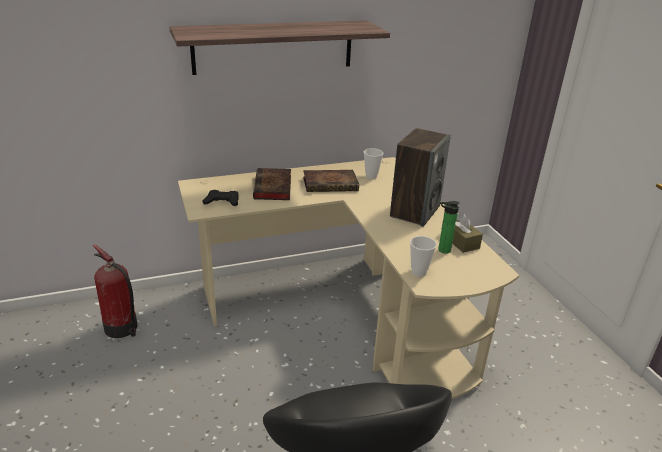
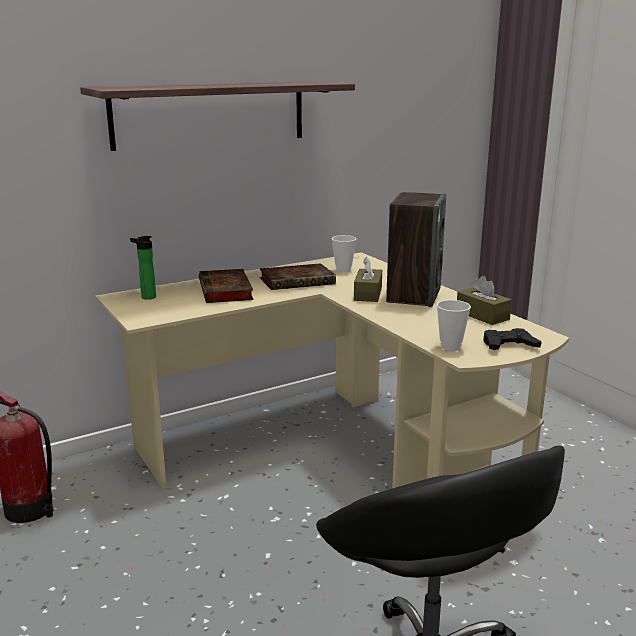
camera: 10 degrees left, 10 degrees down
black game controller [202,190,239,206] -> black game controller moved to [483,328,542,350]
bottle [438,201,460,254] -> bottle moved to [130,236,156,300]
none -> brown tissue box [354,257,382,302]

